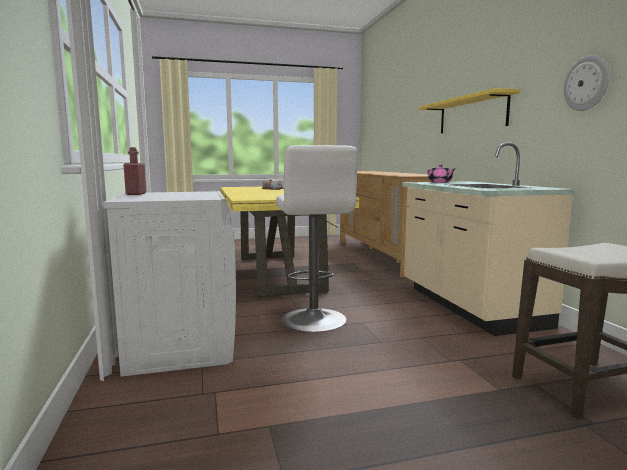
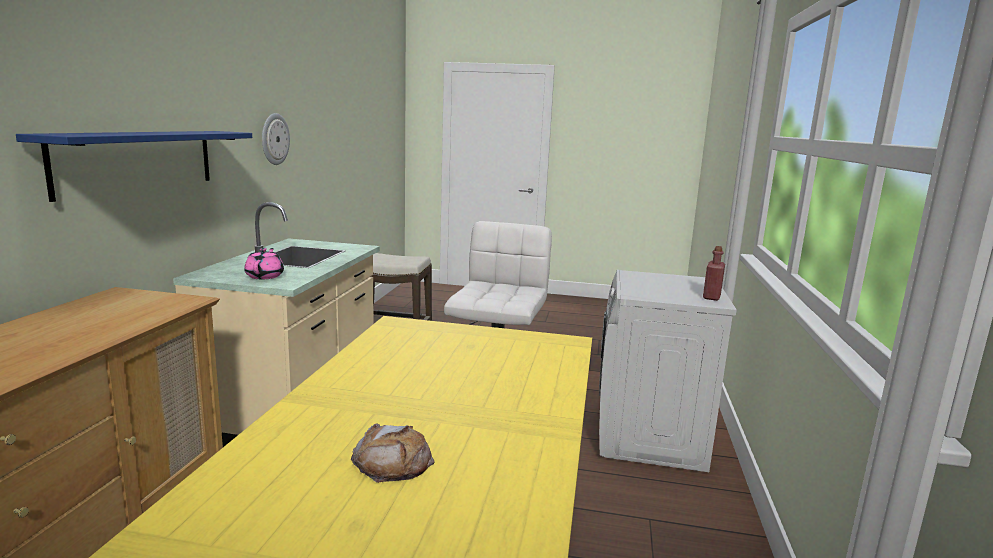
camera: 155 degrees left, 5 degrees up
yellow shelf [418,88,520,133] -> blue shelf [16,131,252,202]

